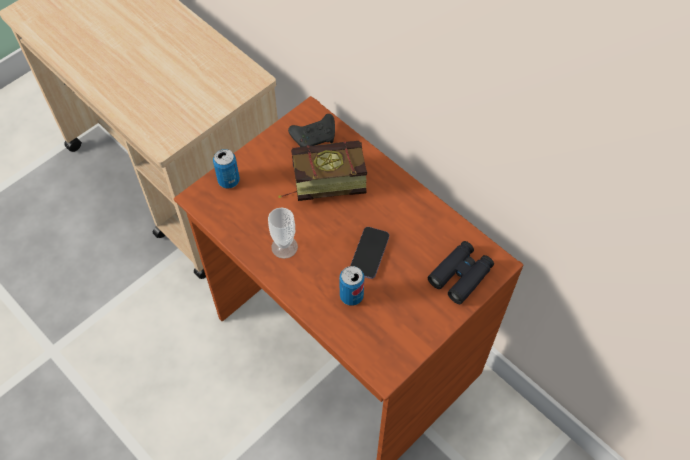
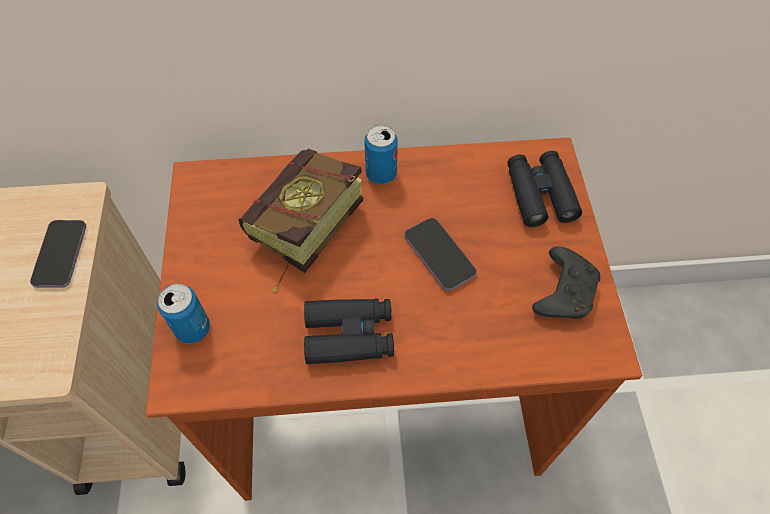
camera: 50 degrees left, 0 degrees up
cup [268,207,298,259] -> black binoculars [304,299,394,364]
black game controller [288,114,335,147] -> black game controller moved to [532,246,600,319]
can [340,266,364,306] -> can moved to [364,125,398,184]
none -> phone [30,220,86,288]

